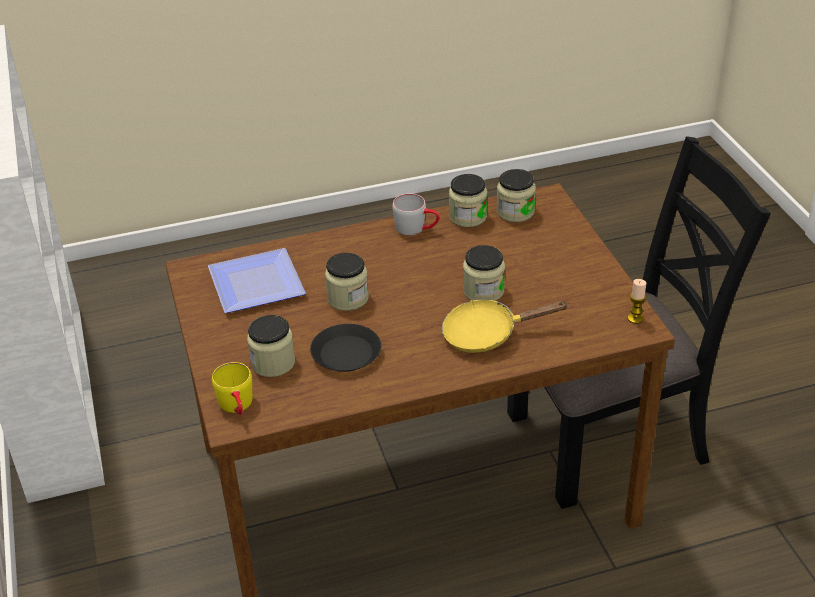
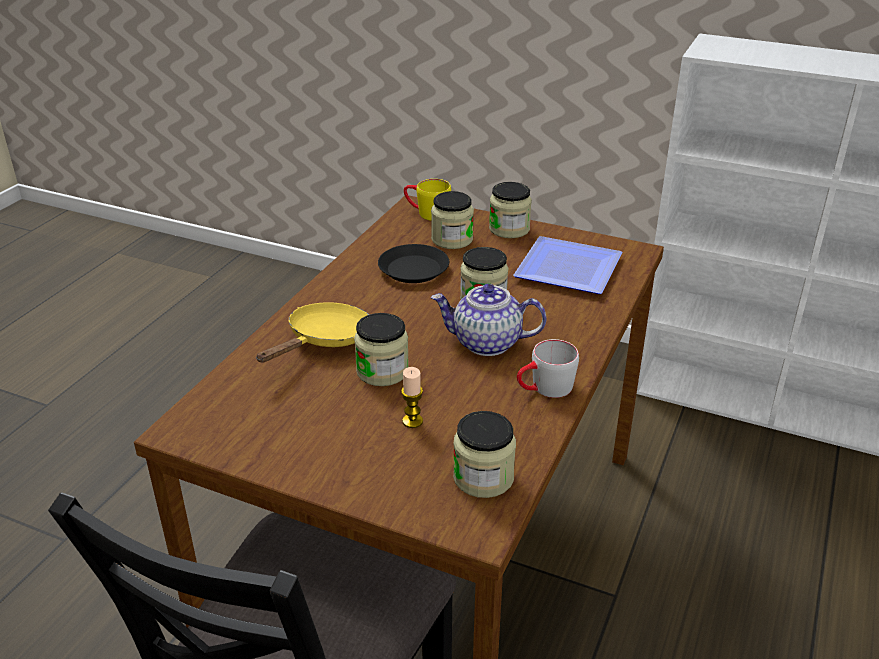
camera: 130 degrees right, 5 degrees down
jar [449,174,487,227] -> jar moved to [489,182,532,238]
candle [627,279,646,324] -> candle moved to [401,367,423,428]
none -> teapot [431,284,547,356]

